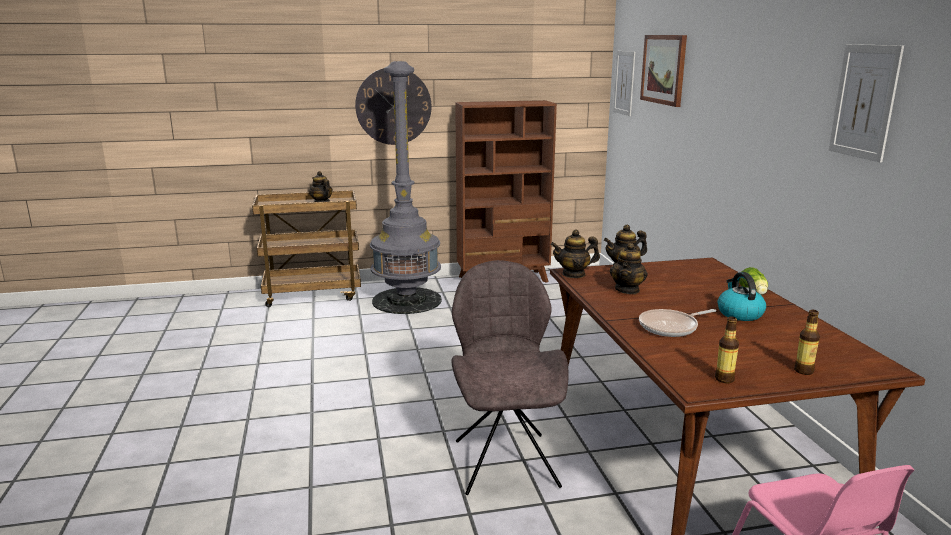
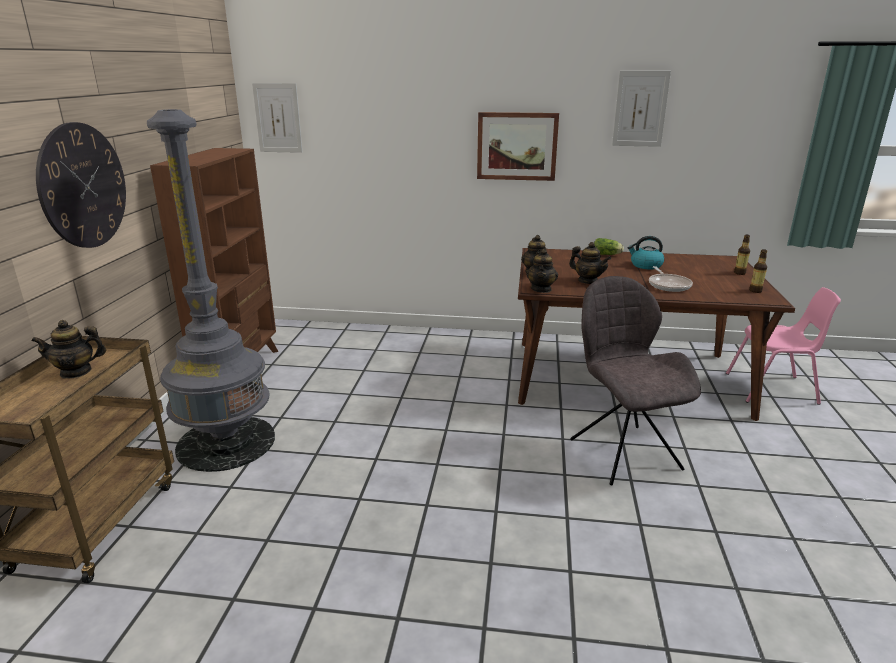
camera: 70 degrees left, 5 degrees up
grey chair [451,260,569,495] -> grey chair turned 60 degrees clockwise [570,276,701,485]
picture [640,35,687,107] -> picture moved to [477,112,559,181]

